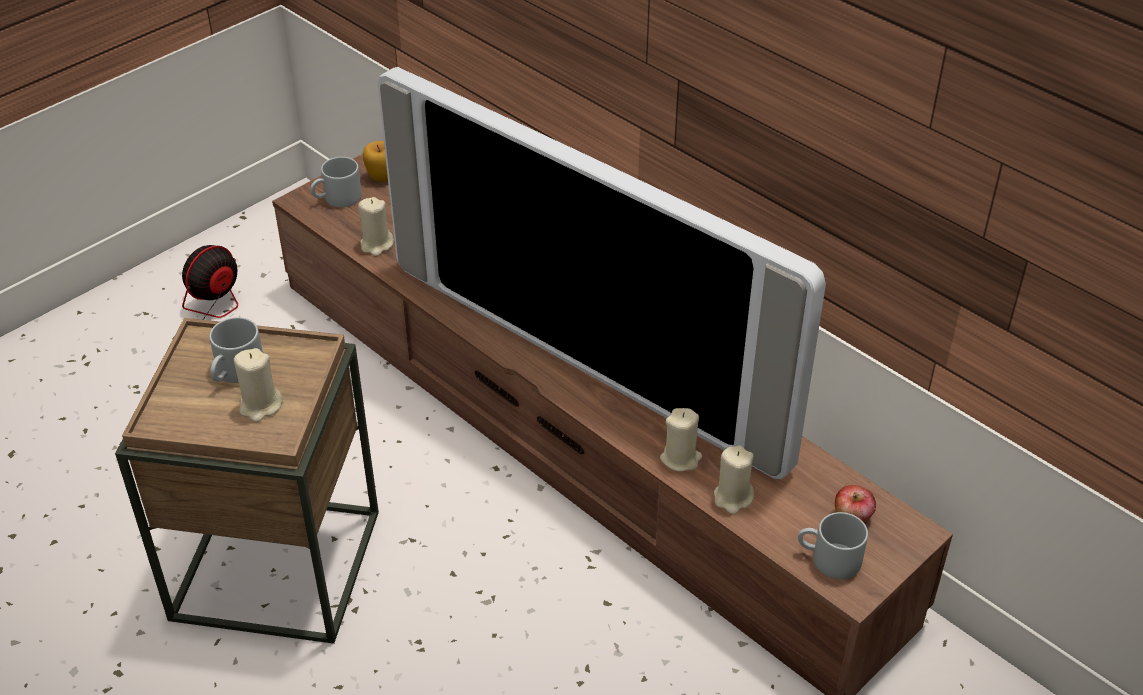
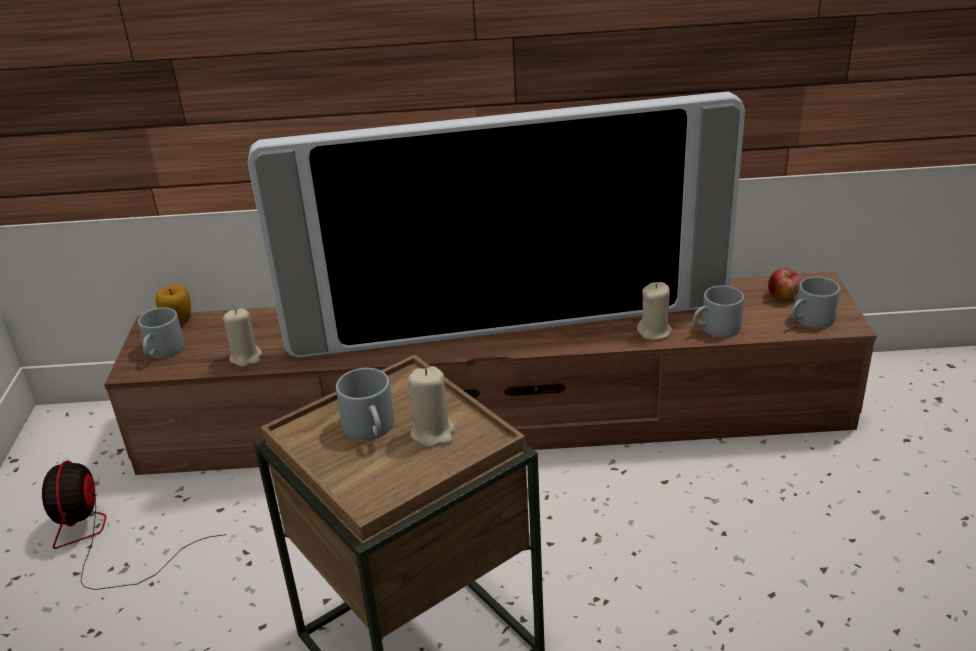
camera: 45 degrees left, 10 degrees down
beige candle [714,445,754,514] -> grey mug [693,285,744,337]

